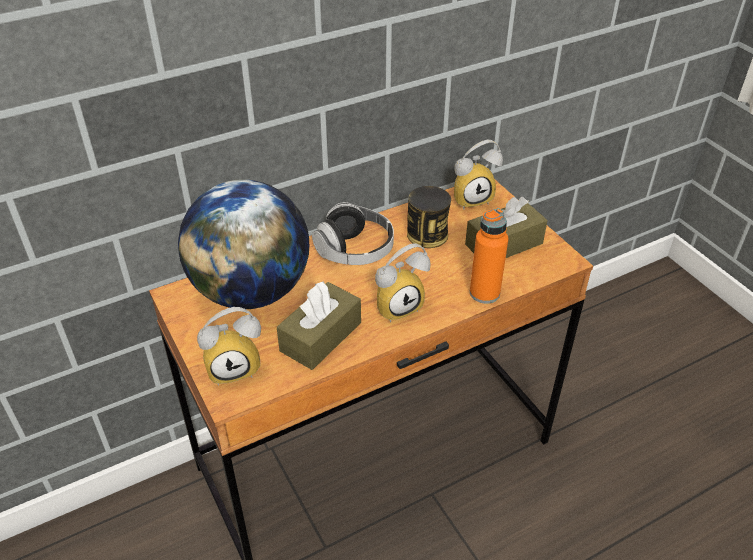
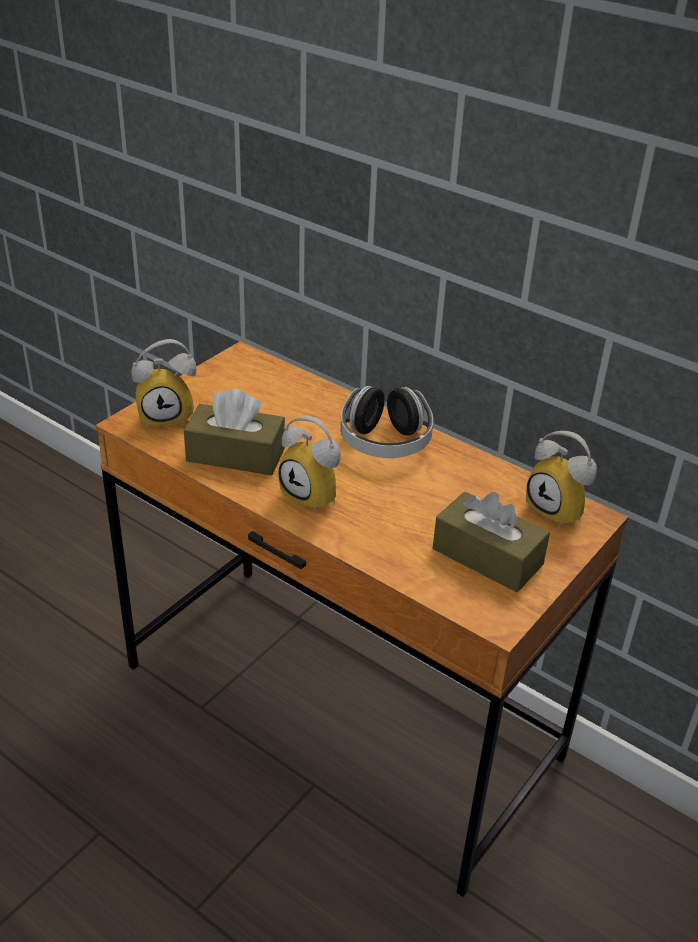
camera: 65 degrees right, 5 degrees down
globe [178,179,309,309] -> none
alarm clock [197,307,261,386] -> alarm clock turned 60 degrees counterclockwise [131,339,197,429]
can [407,186,451,248] -> none
orange bottle [470,208,508,304] -> none

